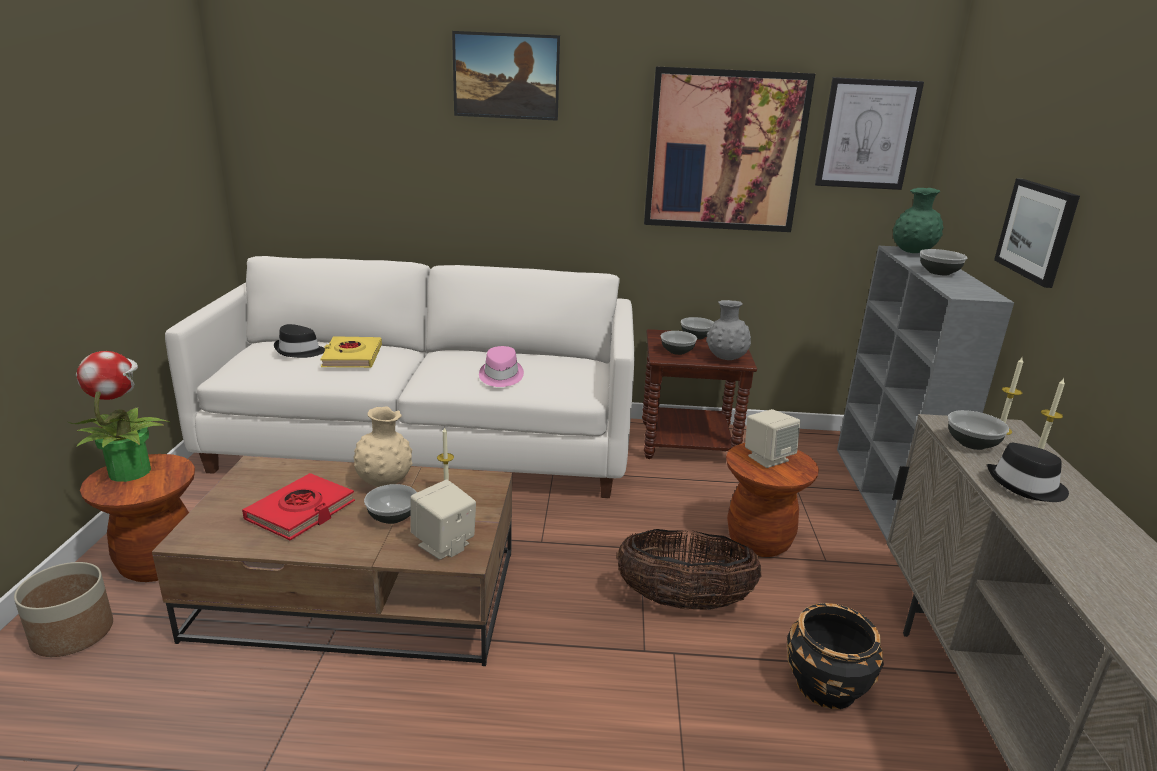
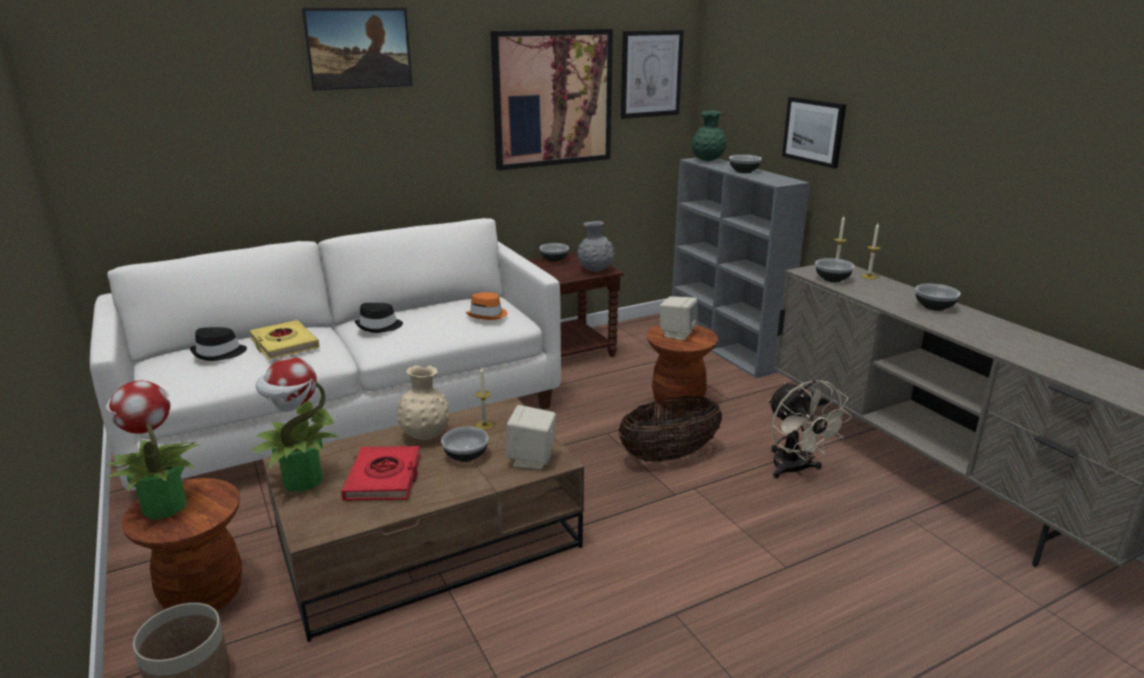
camera: 30 degrees left, 0 degrees up
pink hat [479,346,524,387] -> none
bowl [661,331,697,355] -> bowl moved to [915,284,961,311]
black planter [787,603,884,709] -> beige fan [768,380,852,478]
black hat [987,443,1069,502] -> black hat moved to [355,303,403,333]
none -> potted plant [250,357,339,492]
none -> orange hat [466,292,507,320]

